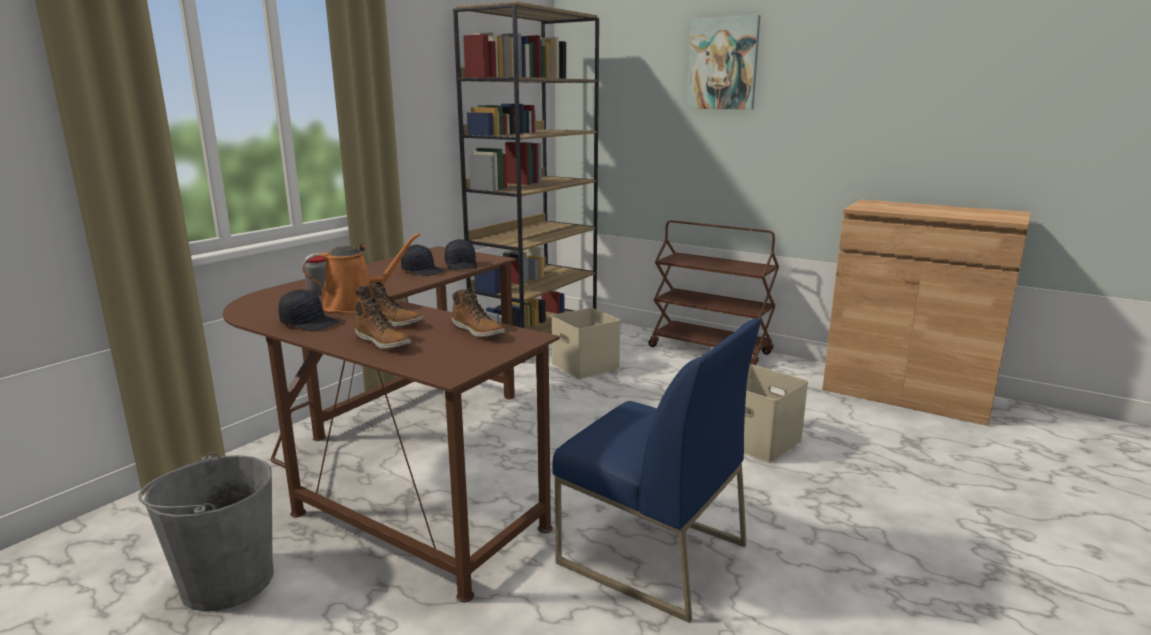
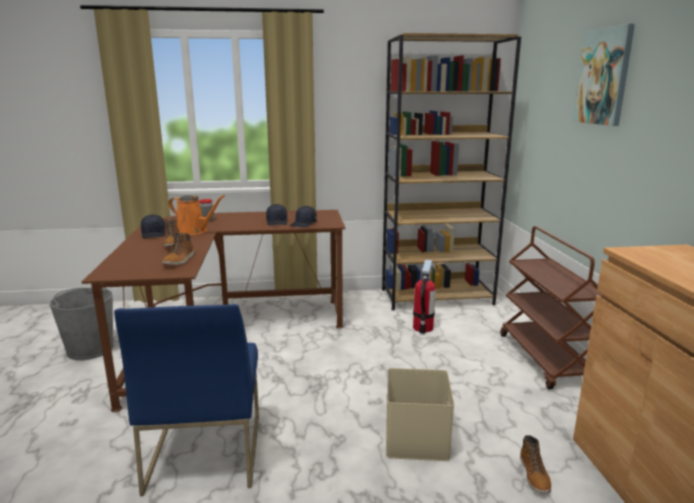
camera: 50 degrees right, 0 degrees up
boot [355,297,411,349] -> boot moved to [520,435,551,494]
beige storage box [551,308,621,379] -> fire extinguisher [413,260,440,334]

